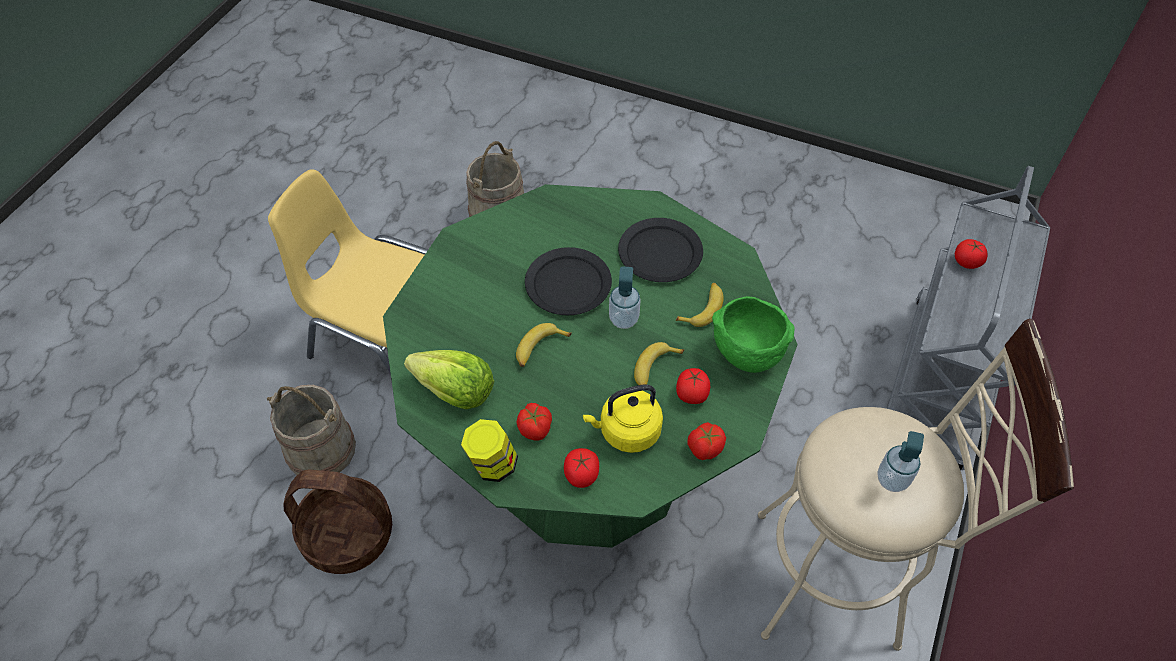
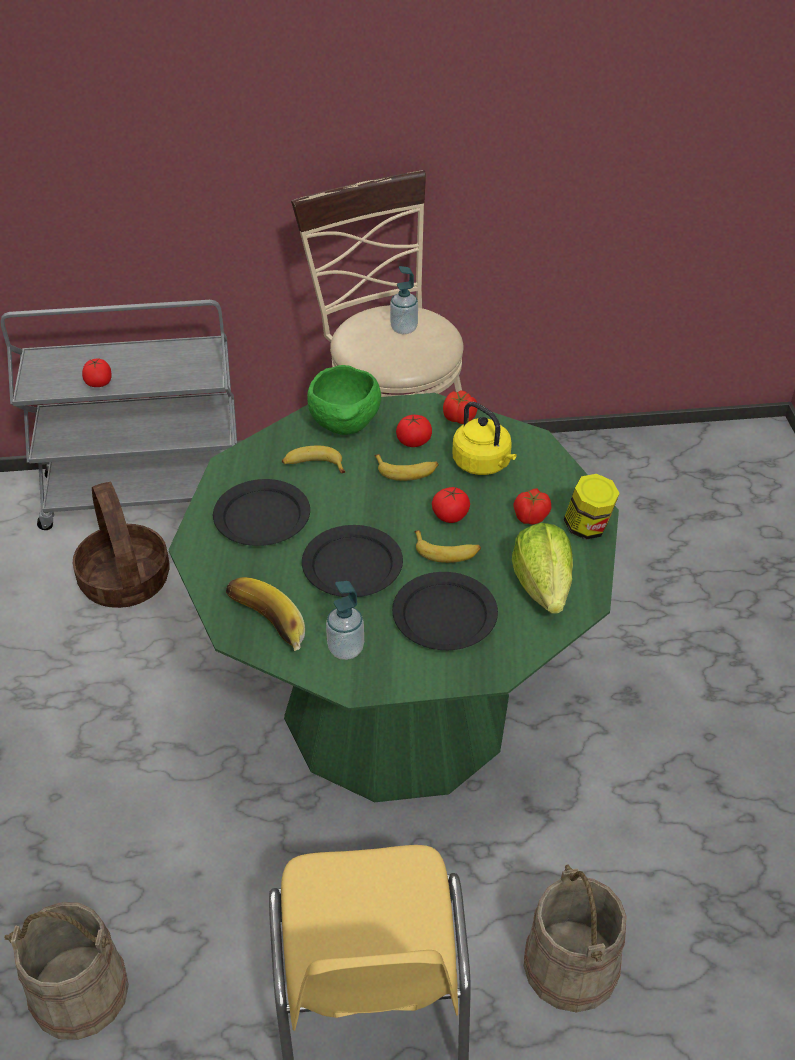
camera: 120 degrees left, 10 degrees down
basket [283,470,392,574] -> basket moved to [73,481,169,608]
tomato [564,448,599,488] -> tomato moved to [432,487,470,523]
soap dispenser [609,266,641,329] -> soap dispenser moved to [326,581,364,660]
none -> banana [226,577,305,651]
none -> black plate [392,572,498,650]

